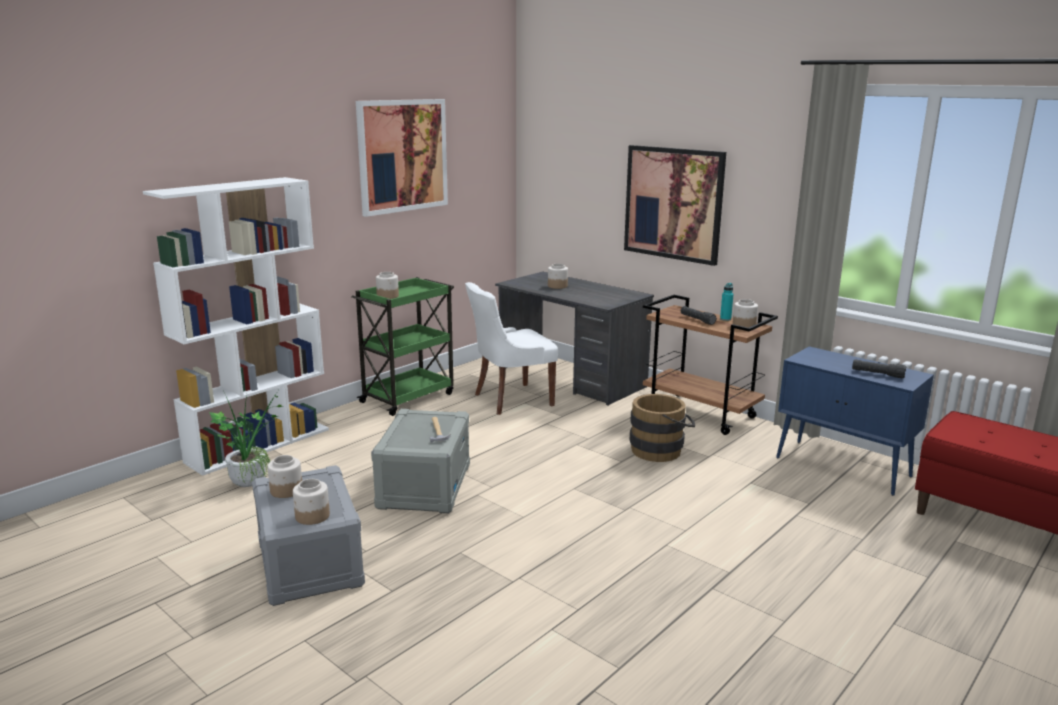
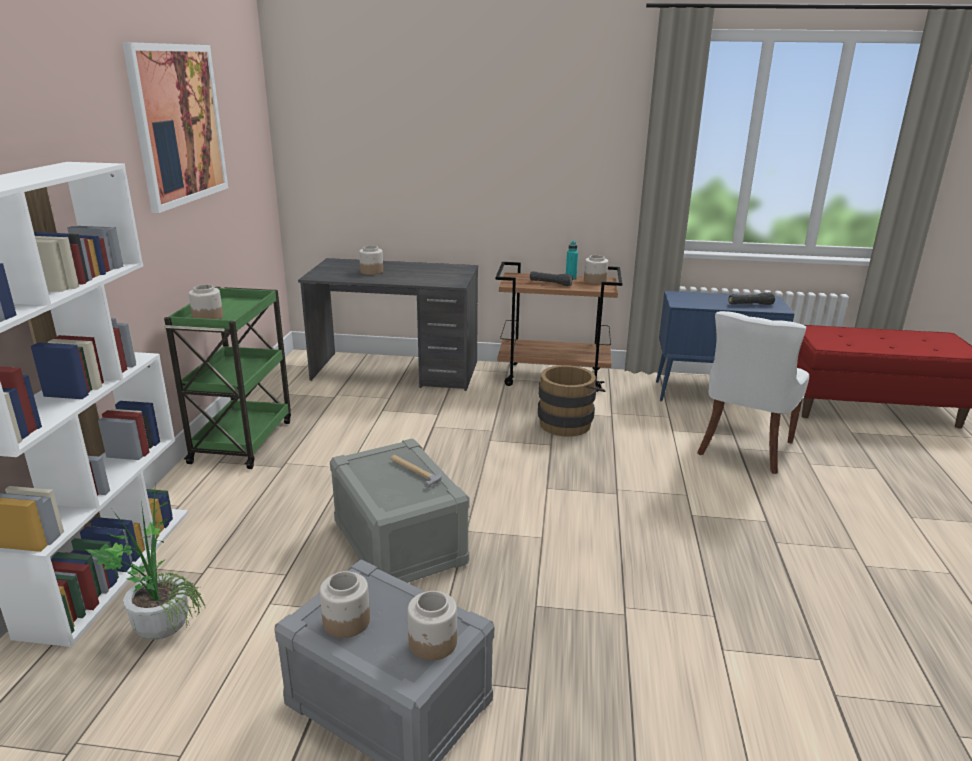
camera: 35 degrees left, 5 degrees up
white chair [465,282,558,415] -> white chair moved to [697,311,809,474]
picture [624,145,726,266] -> none

